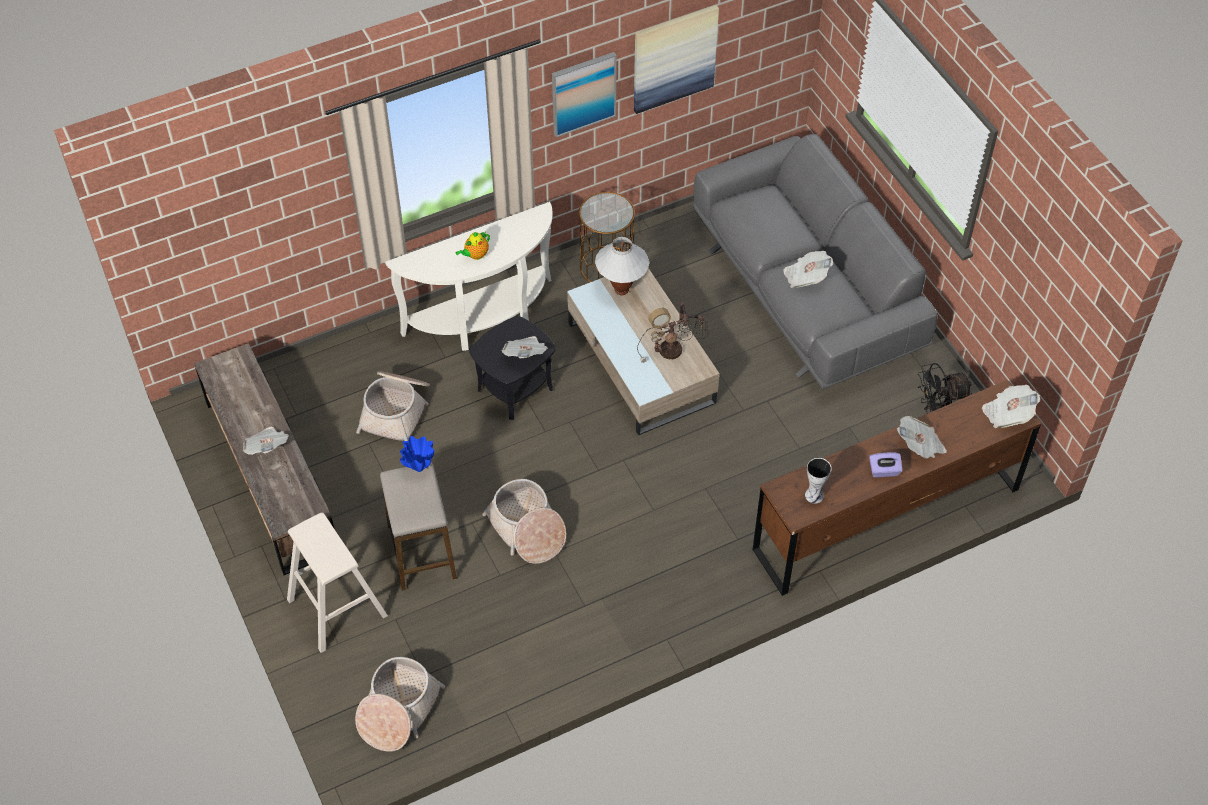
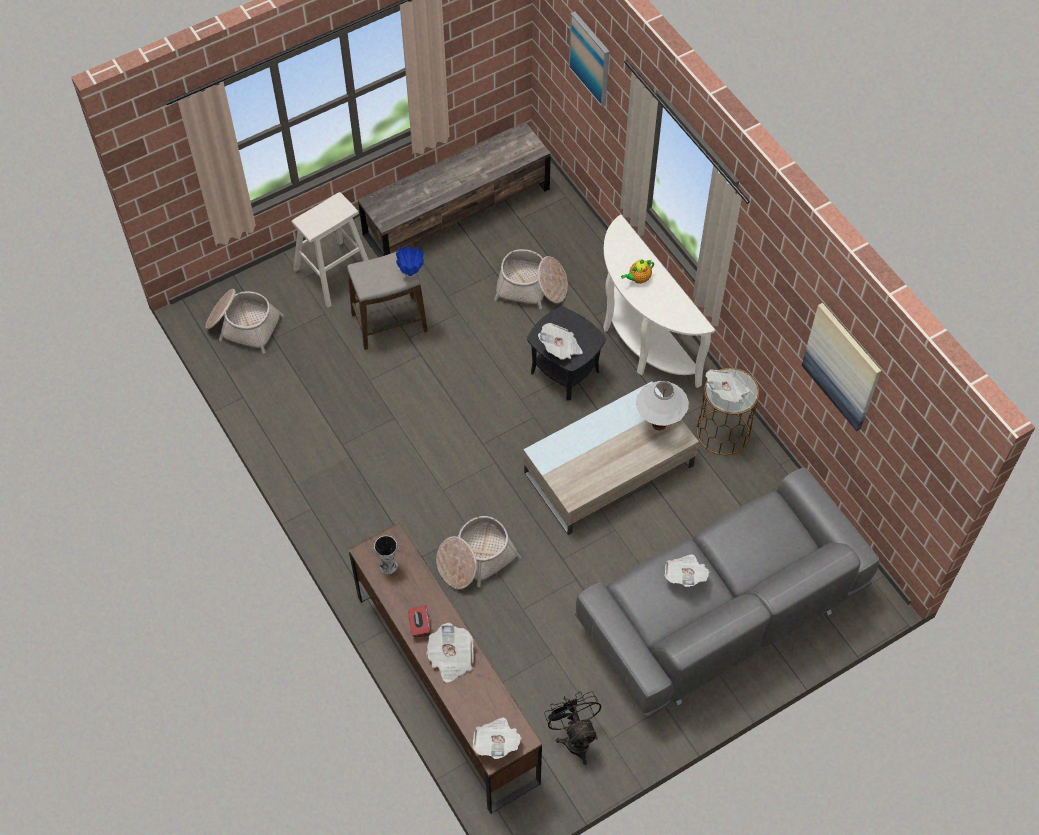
camera: 85 degrees right, 5 degrees up
newspaper [243,427,289,455] -> newspaper moved to [706,369,749,403]
teapot [456,232,490,260] -> teapot turned 75 degrees counterclockwise [621,260,654,284]
basket [482,479,566,564] -> basket moved to [436,516,521,589]
picture [552,52,617,137] -> picture moved to [569,12,610,107]
table lamp [637,302,709,363] -> none
purple tissue box [869,453,903,477] -> red tissue box [408,605,430,638]

